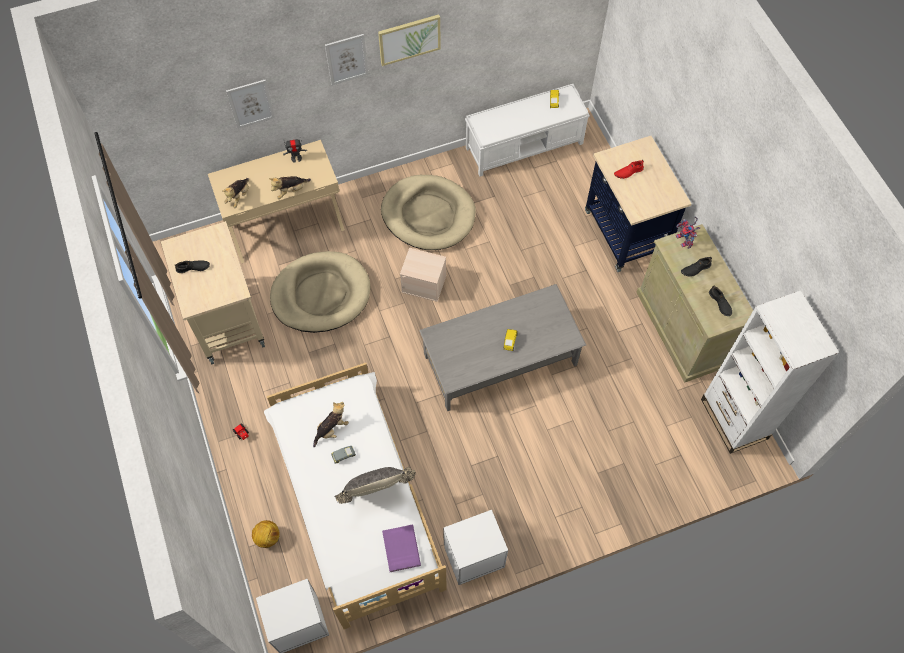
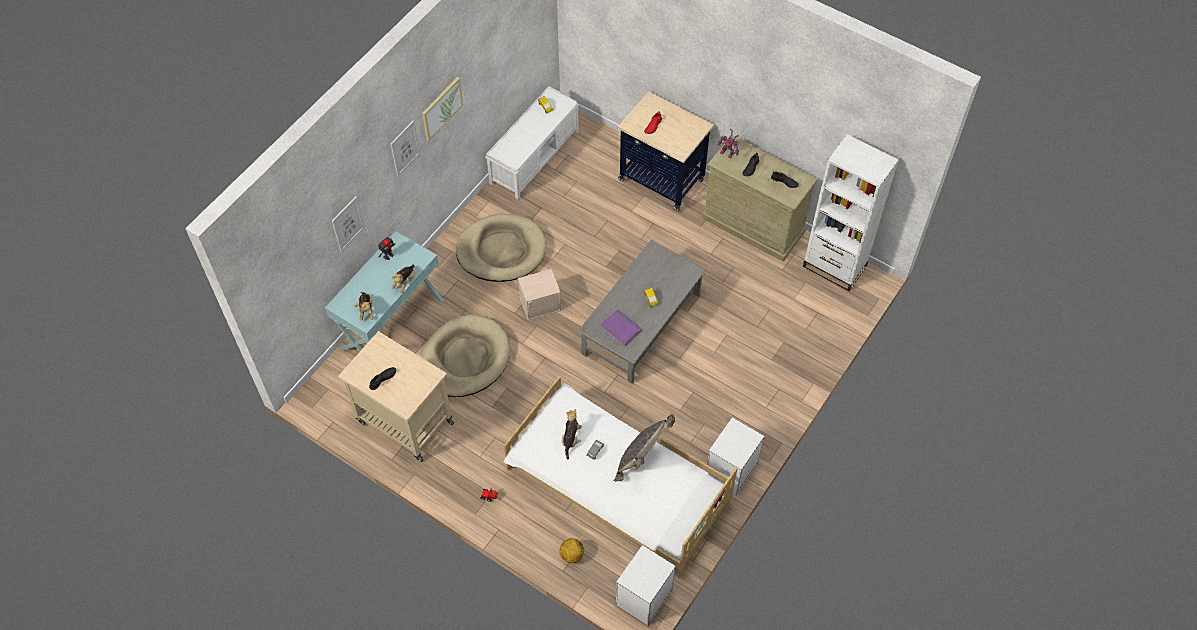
camera: 35 degrees left, 5 degrees down
beige desk [208,140,345,263] -> turquoise desk [325,231,444,352]
purple book [382,525,421,572] -> purple book moved to [600,310,642,347]

